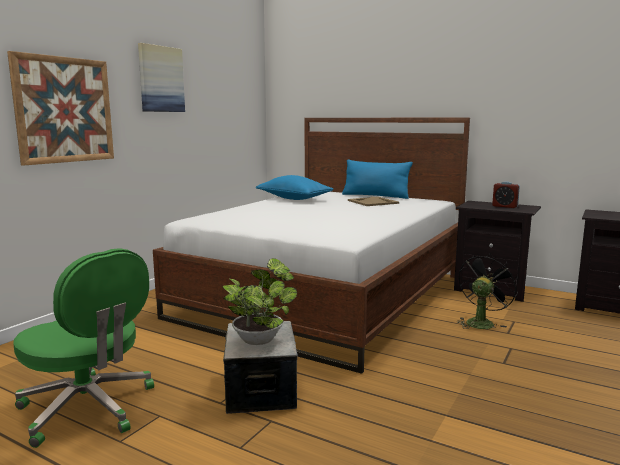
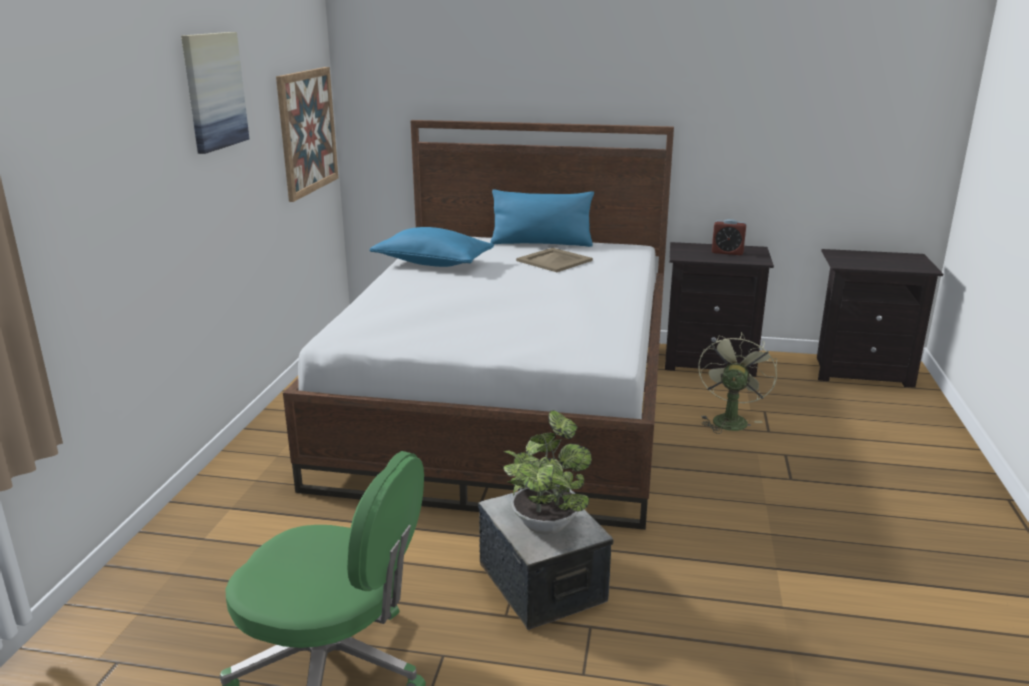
camera: 20 degrees left, 10 degrees up
picture [7,51,114,166] -> picture moved to [276,67,338,202]
black fan [458,254,518,329] -> green fan [698,332,777,434]

